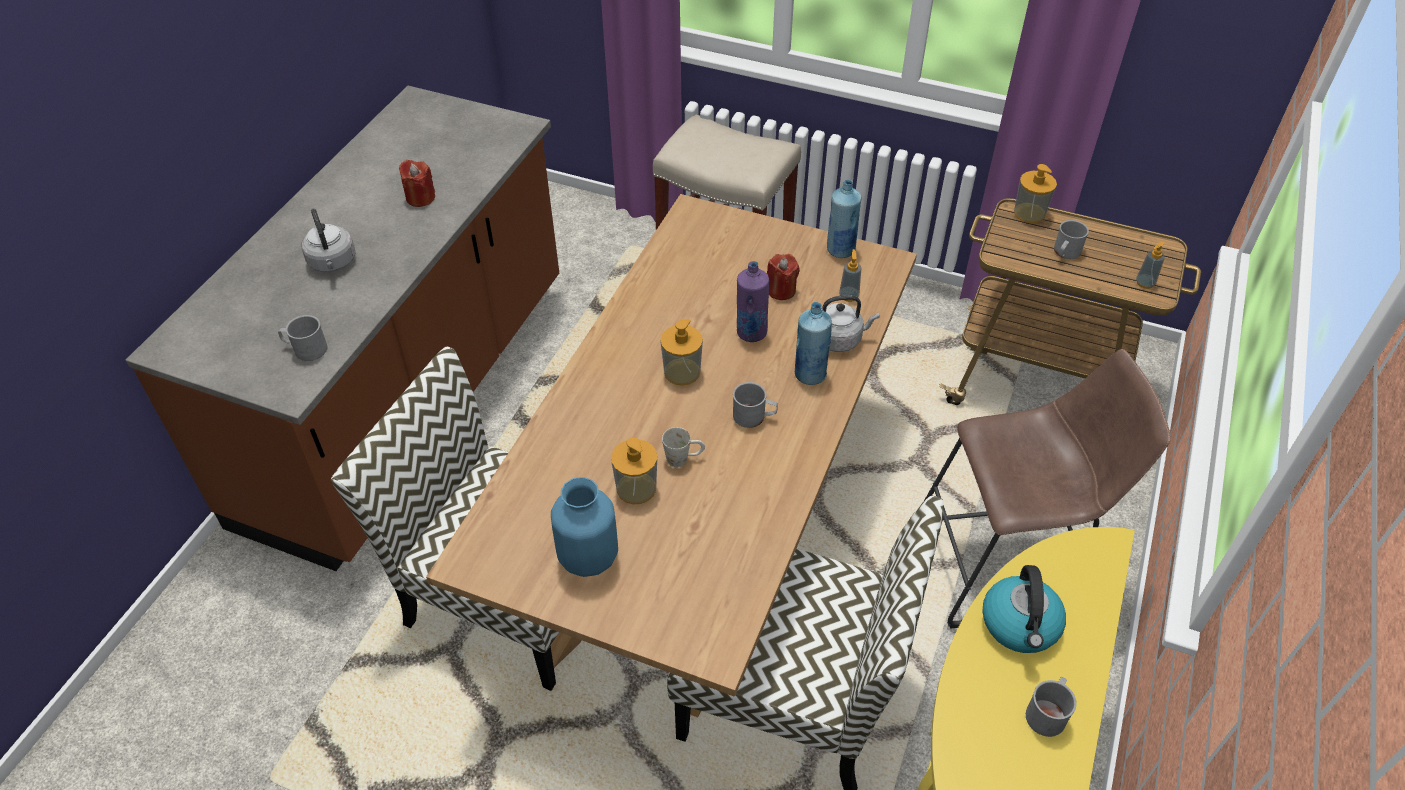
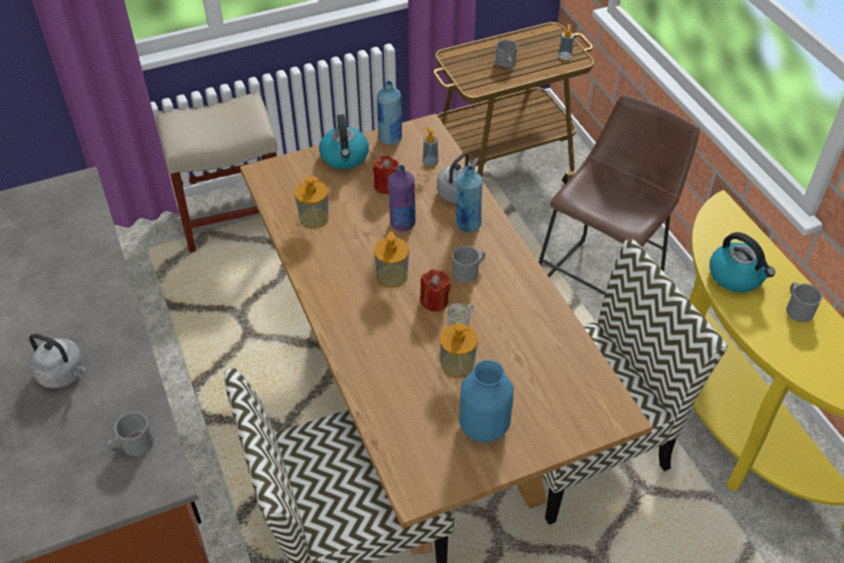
camera: 45 degrees left, 0 degrees up
red candle [399,160,435,207] -> red candle moved to [420,269,451,311]
soap dispenser [1014,164,1057,223] -> soap dispenser moved to [294,176,329,229]
none -> kettle [319,114,369,169]

